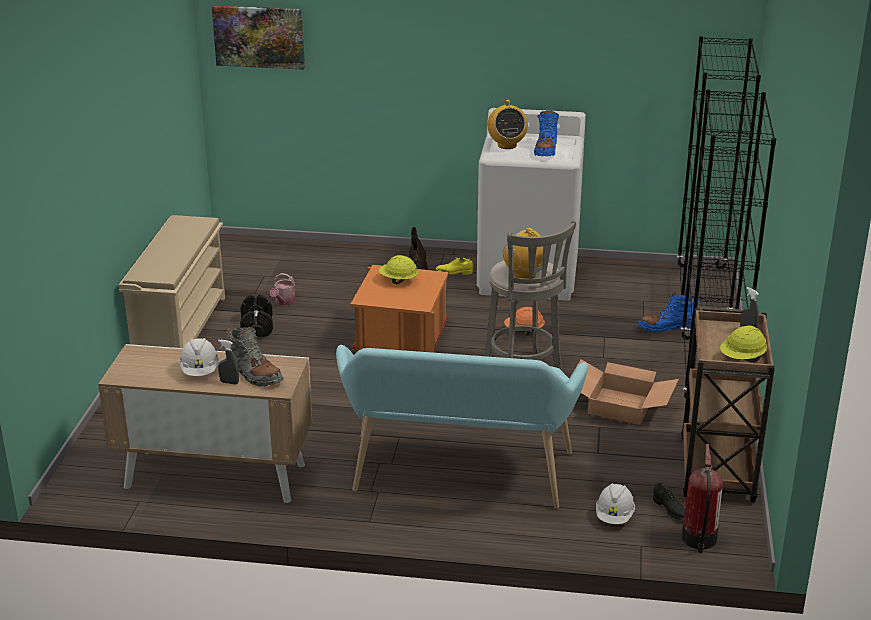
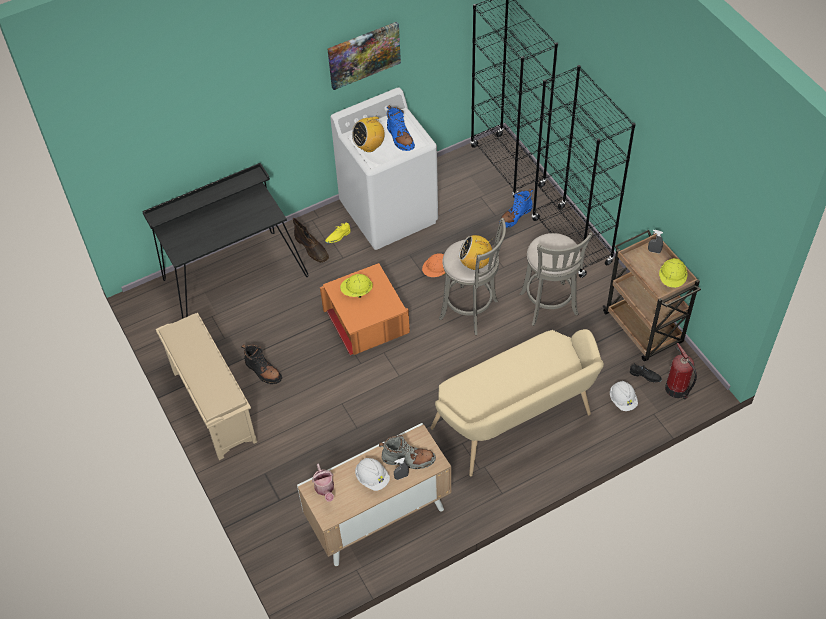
camera: 35 degrees left, 25 degrees up
picture [212,5,305,70] -> picture moved to [328,22,401,90]
black dumbbell [240,294,273,337] -> black boot [241,344,282,384]
watering can [270,273,296,306] -> watering can moved to [312,464,334,502]
turquoise bench [336,345,588,509] -> beige bench [430,329,604,476]
radio [488,100,528,149] -> radio turned 105 degrees clockwise [352,113,385,152]
cardboard box [569,359,679,425] -> grey stool [520,232,592,326]
none -> black desk [142,163,308,319]

